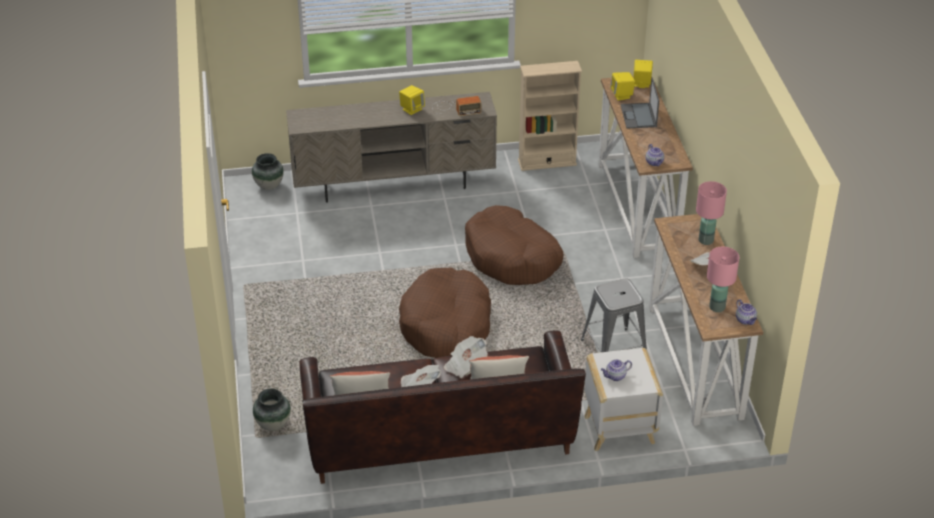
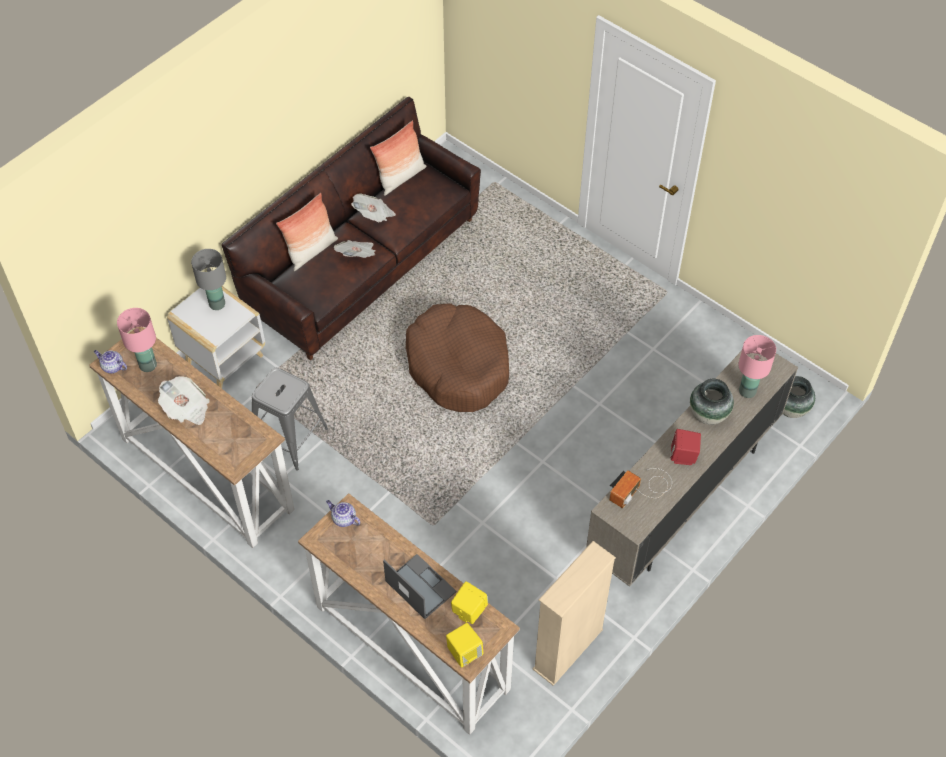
camera: 140 degrees right, 15 degrees up
vase [253,388,291,431] -> vase moved to [690,379,734,425]
yellow speaker [399,85,425,115] -> red speaker [670,429,701,465]
brown dog bed [465,205,564,285] -> none
teapot [601,359,632,381] -> grey table lamp [191,249,226,310]
pink table lamp [696,181,727,245] -> pink table lamp moved to [738,335,776,398]

